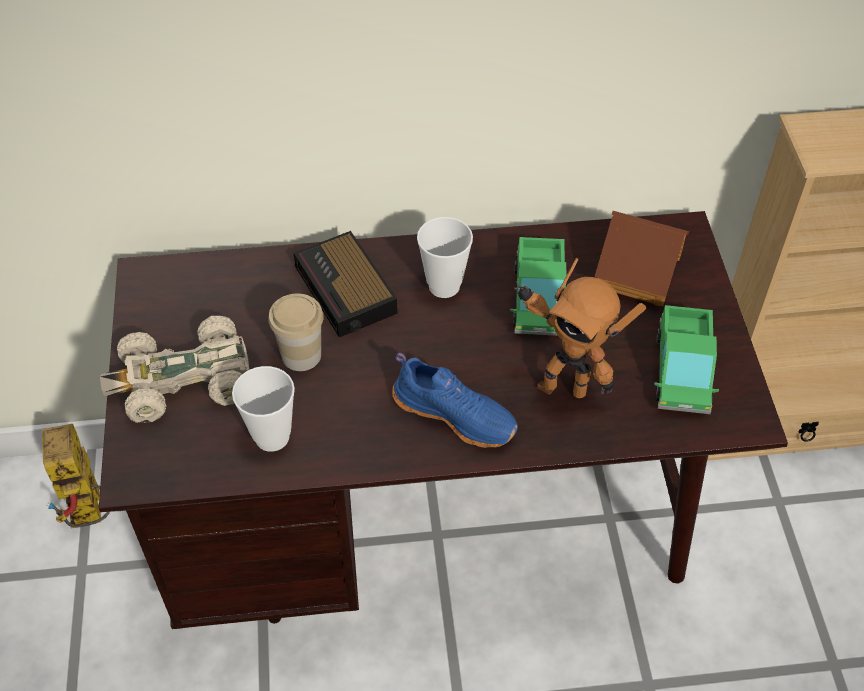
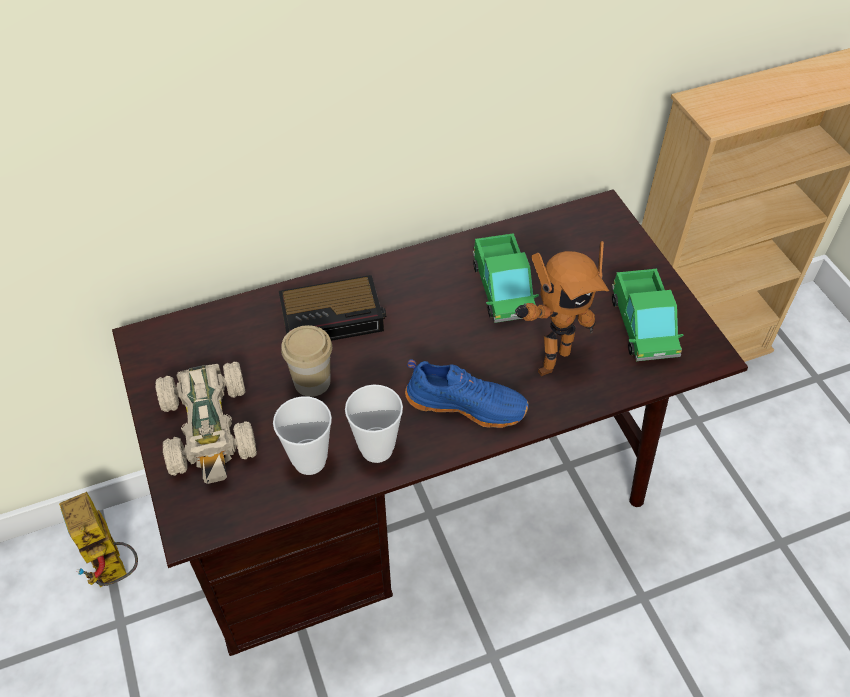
camera: 15 degrees left, 0 degrees up
beige toy car [100,316,249,423] -> beige toy car turned 75 degrees counterclockwise [155,361,257,484]
alarm clock [294,231,398,337] -> alarm clock turned 60 degrees counterclockwise [279,275,386,341]
cup [417,217,473,298] -> cup moved to [345,385,403,463]
toy robot [514,258,647,399] -> toy robot turned 45 degrees counterclockwise [514,241,609,376]
toy house [595,211,689,306] -> none

